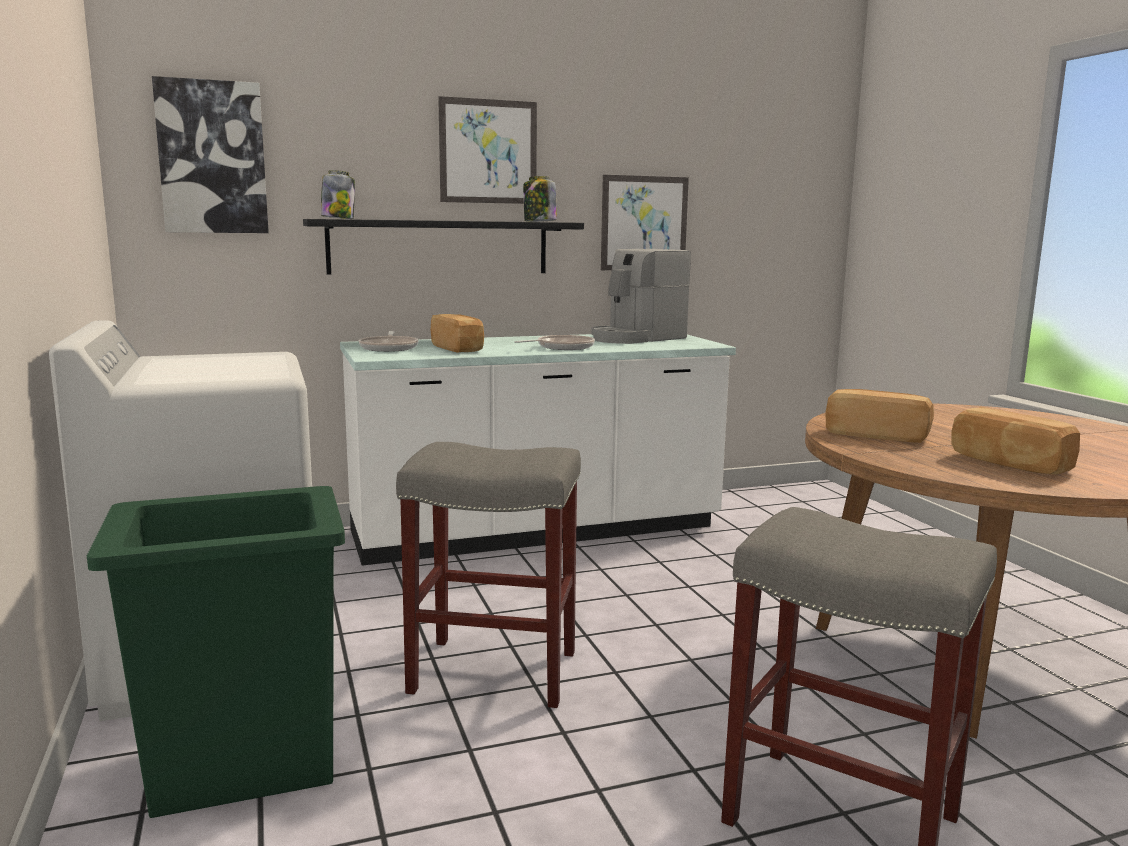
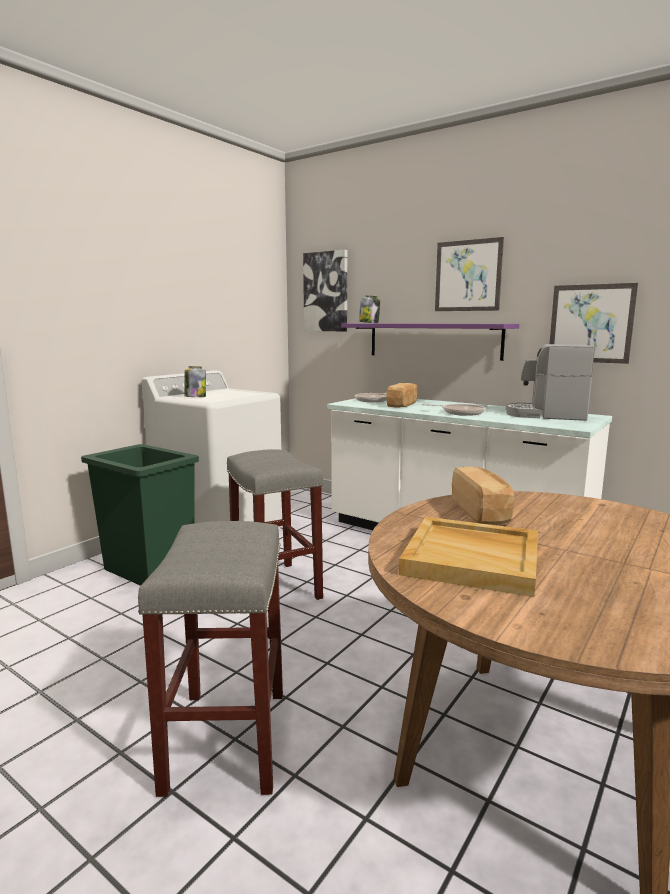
camera: 55 degrees right, 0 degrees up
black shelf [303,219,584,274] -> purple shelf [341,323,519,361]
jar [523,176,557,222] -> jar moved to [184,366,206,397]
bread [951,407,1080,475] -> beige tray [399,517,538,597]

